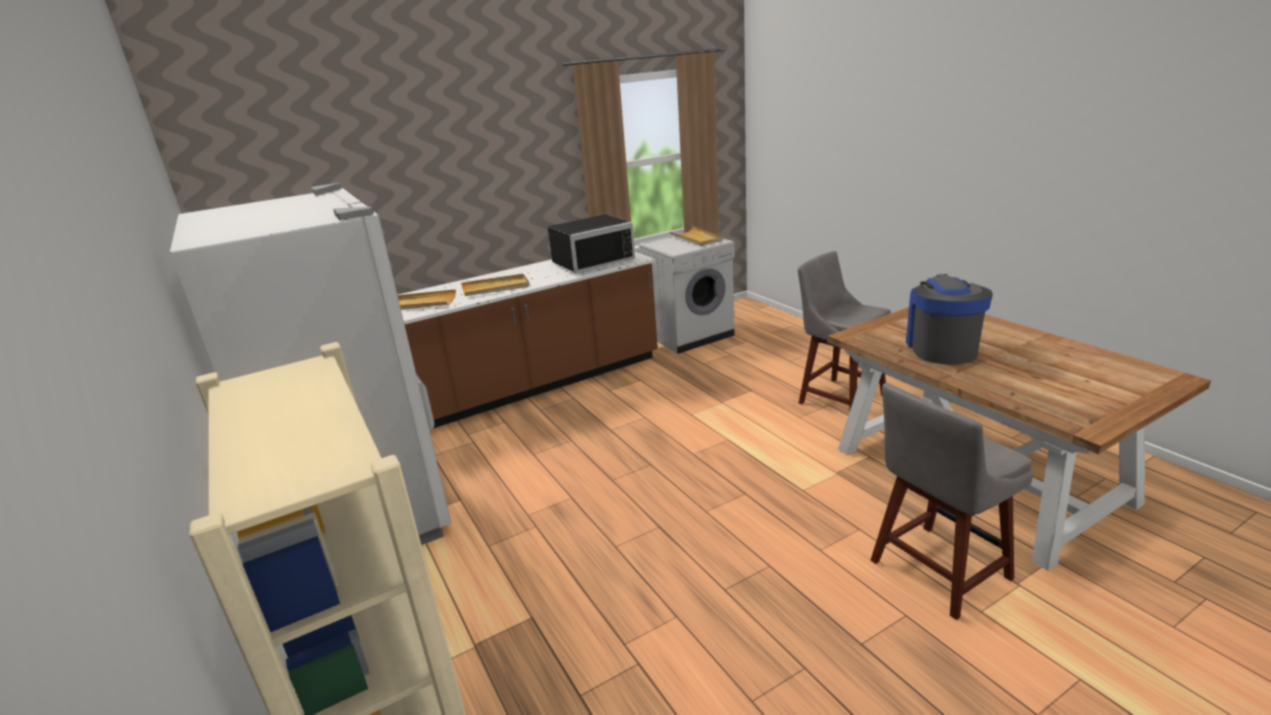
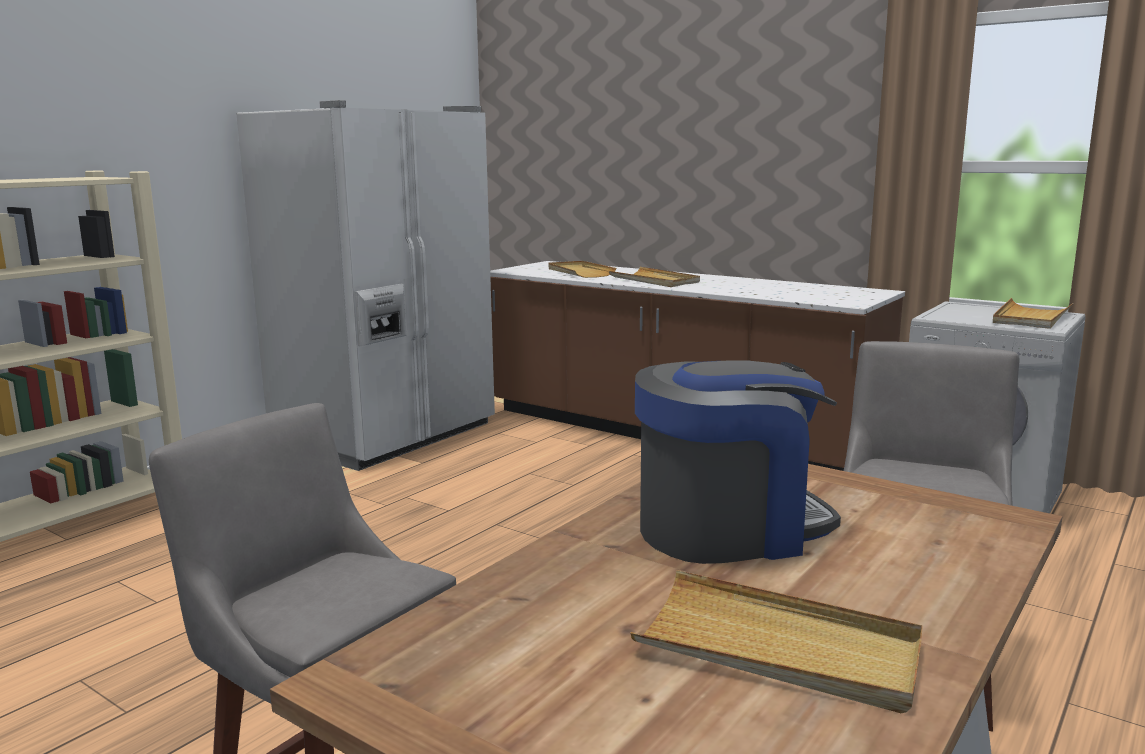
camera: 65 degrees right, 10 degrees down
black microwave [548,214,635,273] -> none
none -> beige tray [631,570,923,713]

